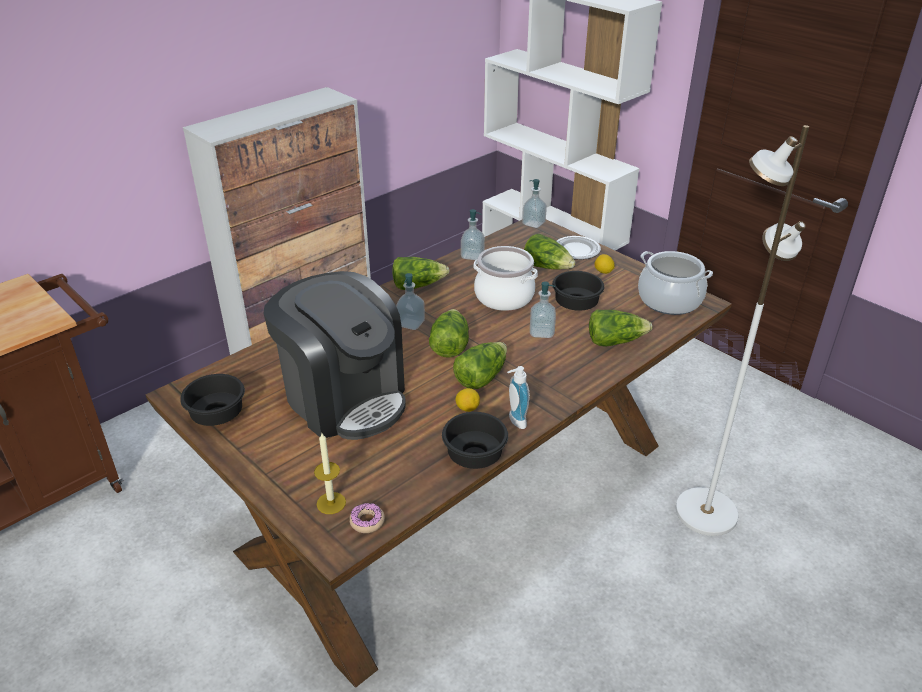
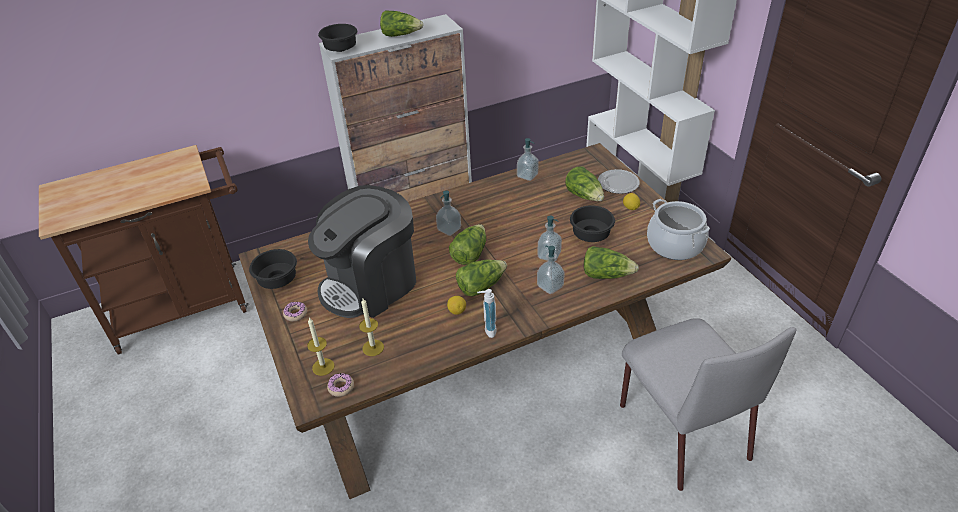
camera: 20 degrees right, 5 degrees up
coffee machine [264,271,406,440] -> coffee machine turned 75 degrees clockwise [308,185,416,318]
lettuce [393,257,450,290] -> lettuce moved to [380,10,423,37]
black bowl [442,412,508,469] -> black bowl moved to [318,24,357,52]
cooking pot [473,246,538,311] -> none
soap dispenser [522,179,547,228] -> soap dispenser moved to [537,246,565,294]
white floor lamp [676,125,809,536] -> grey chair [620,318,797,491]
none -> donut [283,302,307,321]
none -> candle [359,299,384,356]

